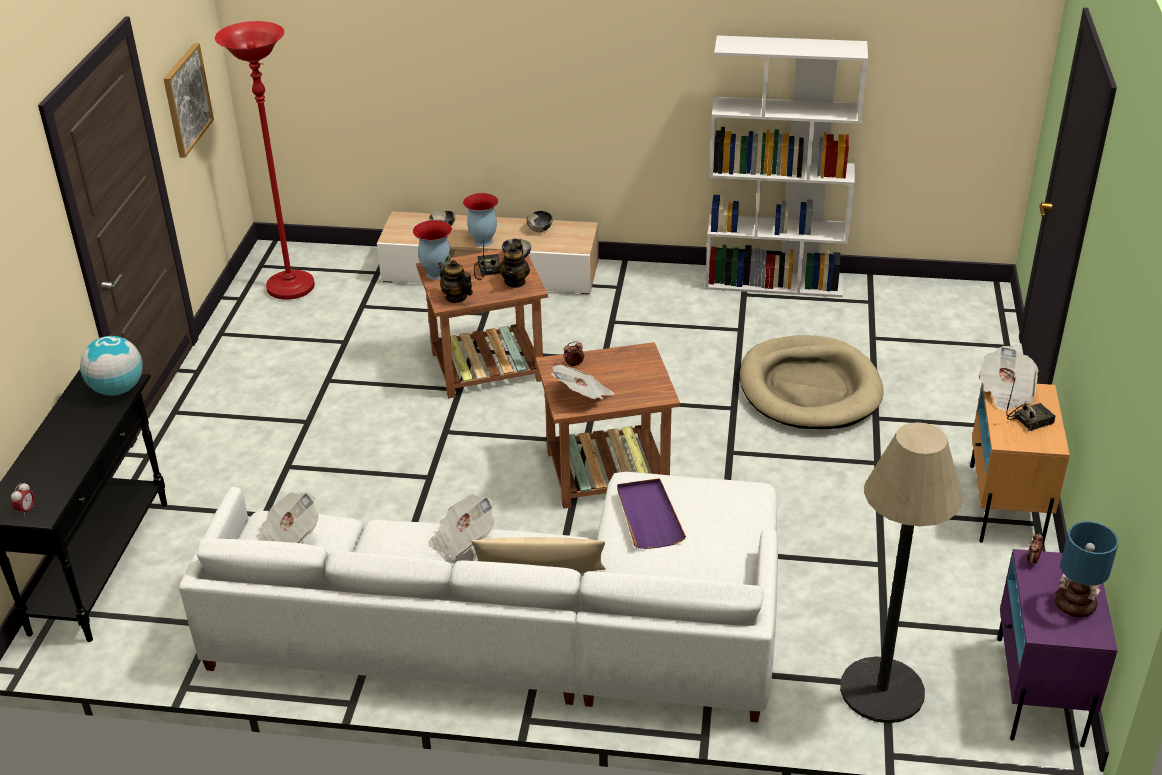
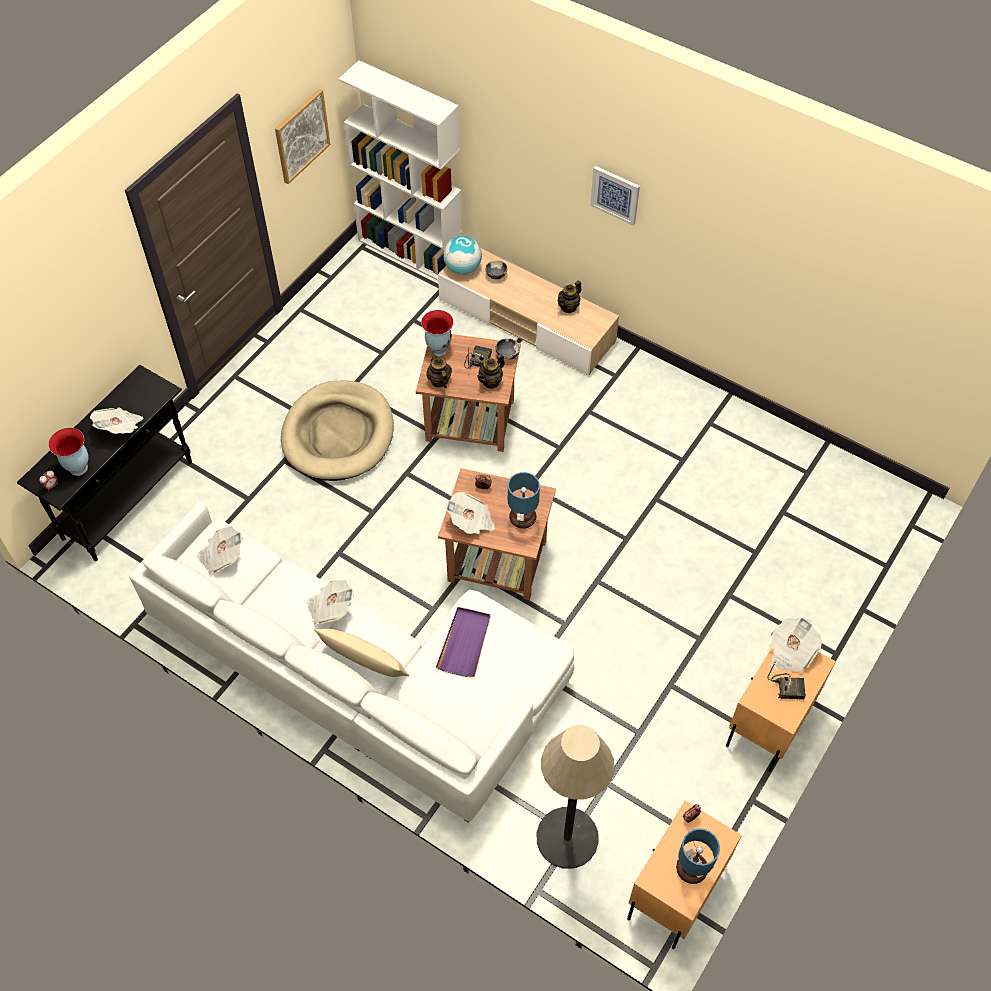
camera: 25 degrees right, 20 degrees up
globe [80,336,143,396] -> globe moved to [443,236,482,275]
red floor lamp [215,21,315,300] -> none
vase [463,193,498,247] -> vase moved to [48,428,89,476]
bowl [526,211,553,232] -> teapot [557,281,581,313]
white bookcase [705,35,868,297] -> white bookcase moved to [338,60,462,281]
beige dog bed [740,335,883,429] -> beige dog bed moved to [281,380,394,481]
purple nightstand [997,549,1118,747] -> beige nightstand [627,801,742,949]
none -> newspaper [90,407,143,434]
none -> table lamp [508,472,540,529]
none -> picture [590,166,640,226]

